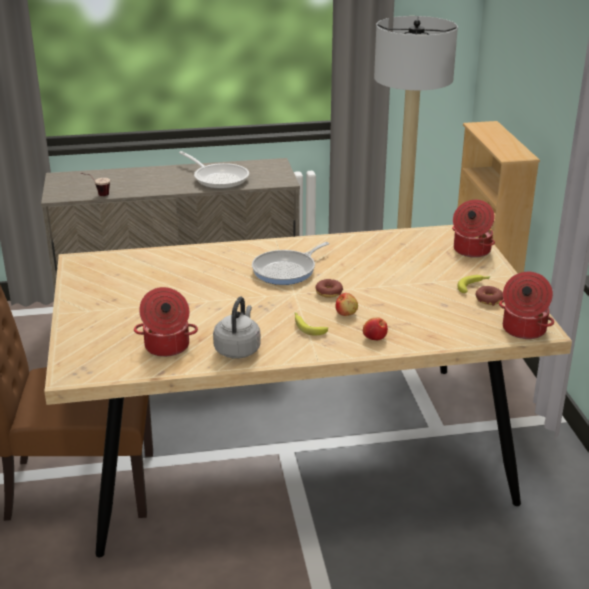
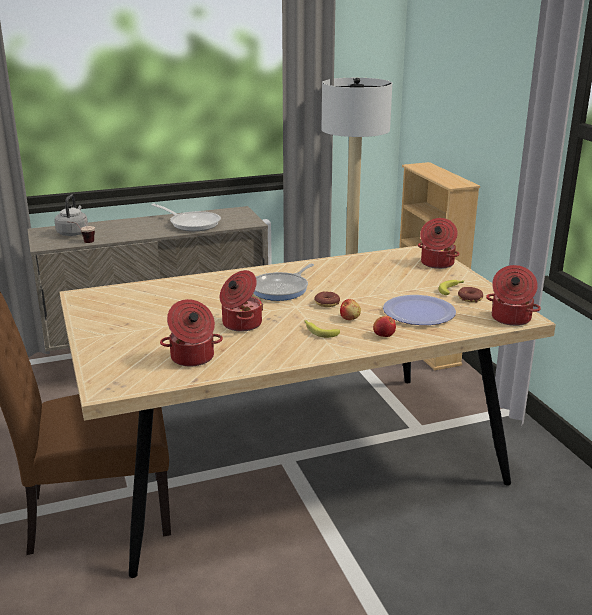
camera: 10 degrees left, 5 degrees down
grey kettle [213,297,261,359] -> grey kettle moved to [54,194,88,236]
none -> cooking pot [220,270,263,331]
none -> plate [383,295,456,325]

